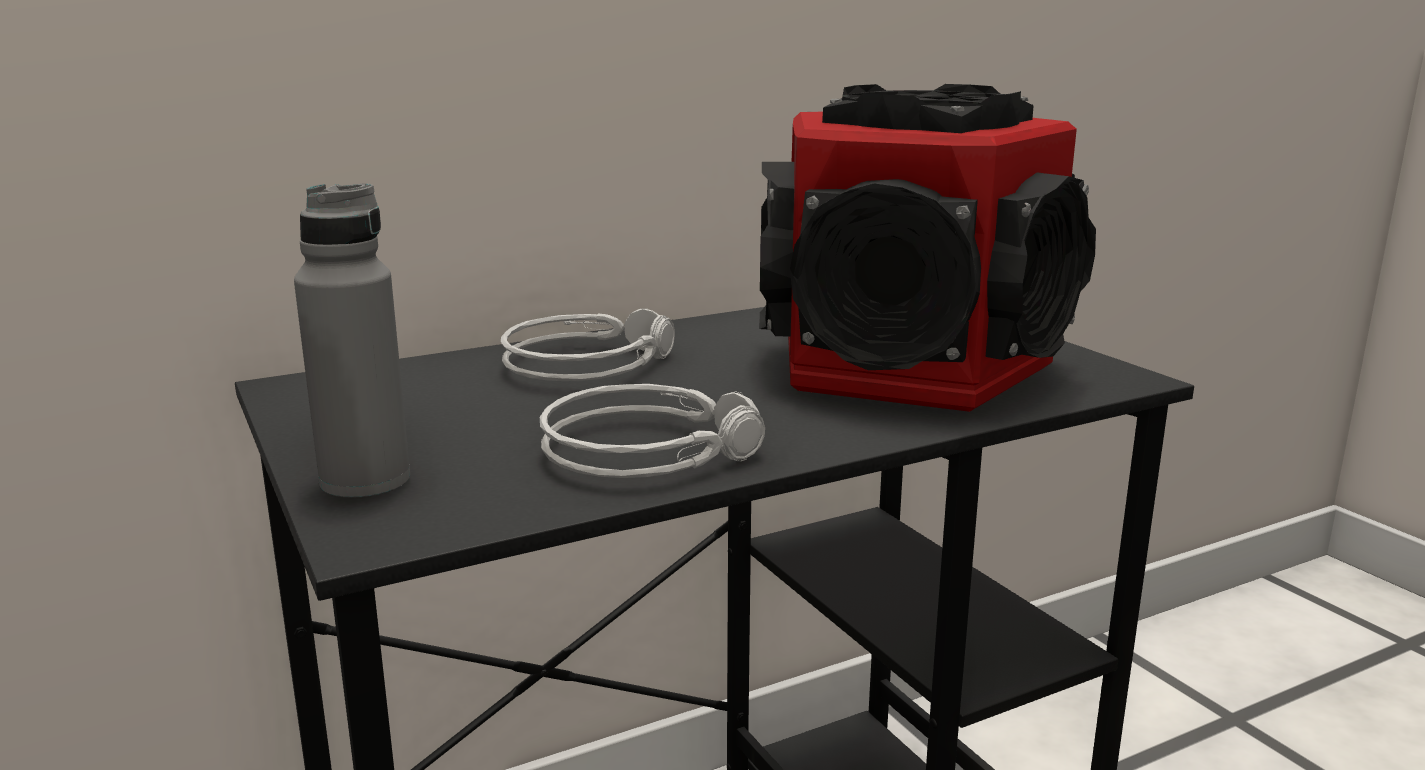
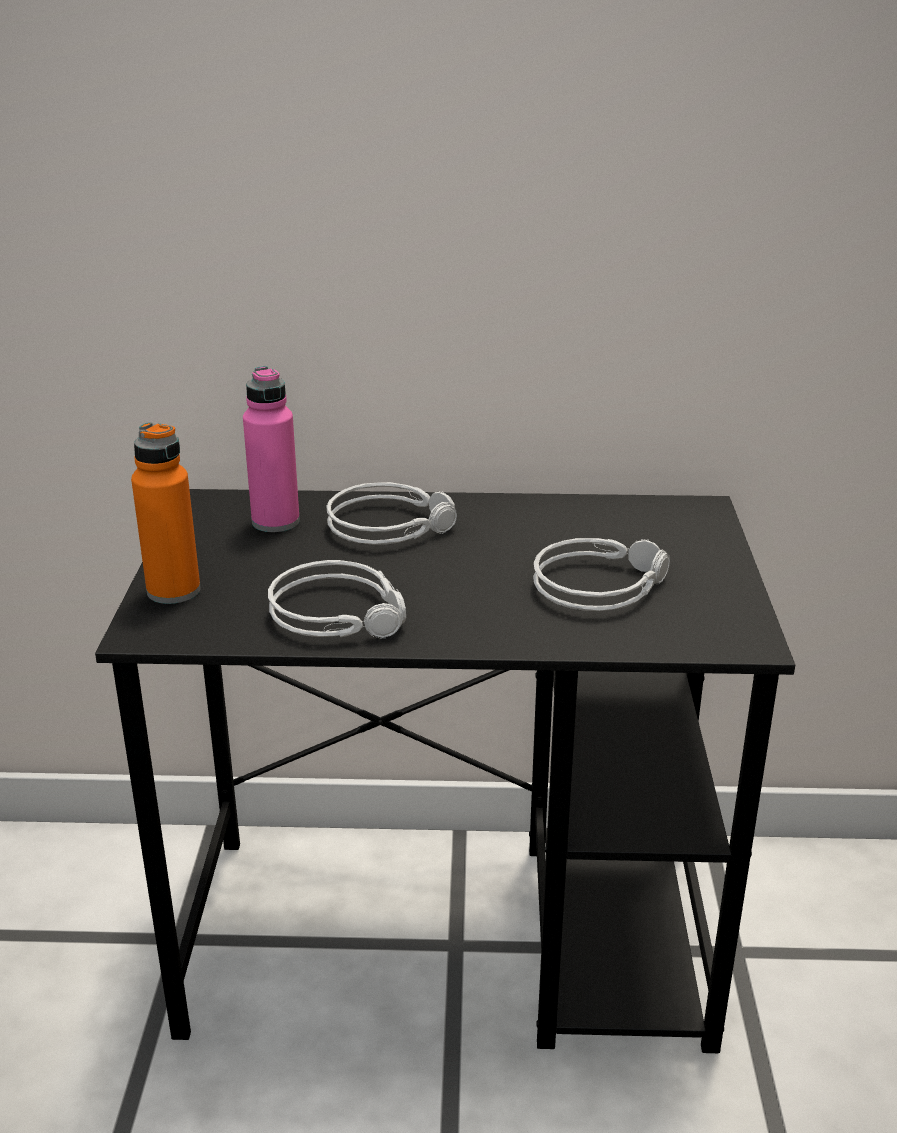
camera: 30 degrees right, 10 degrees up
grey bottle [294,183,410,498] -> orange bottle [131,422,201,604]
speaker [759,84,1096,412] -> grey headphones [533,538,670,611]
none -> pink bottle [243,366,300,532]

